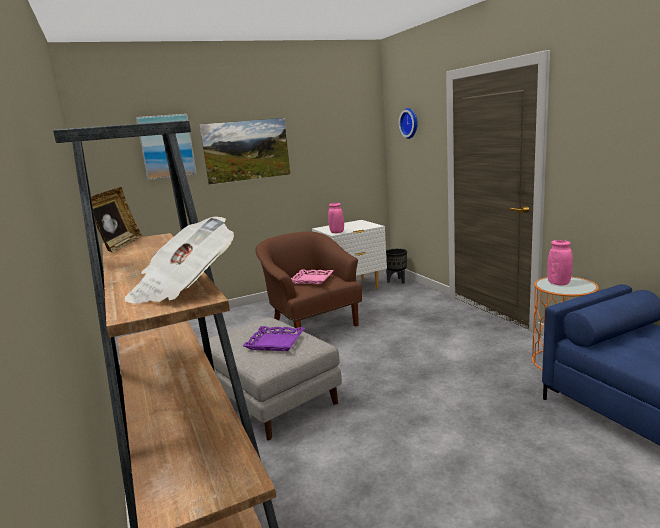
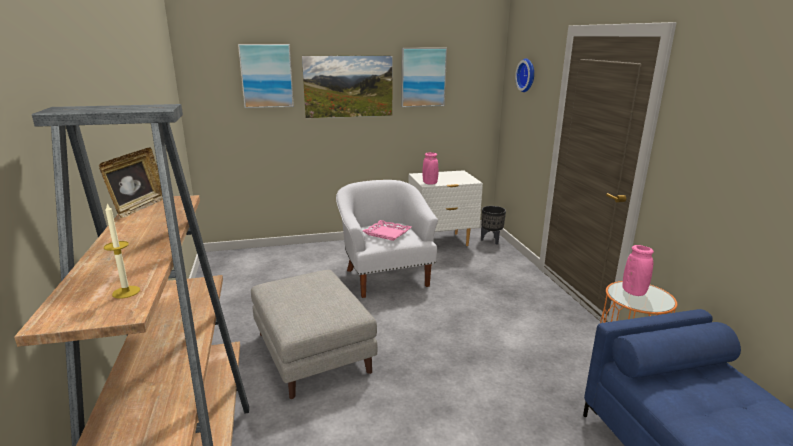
camera: 10 degrees right, 5 degrees up
newspaper [125,217,234,304] -> candle [104,204,140,299]
purple tray [243,326,305,351] -> none
brown armchair [255,231,362,330] -> white armchair [336,180,438,298]
none -> picture [401,48,447,107]

